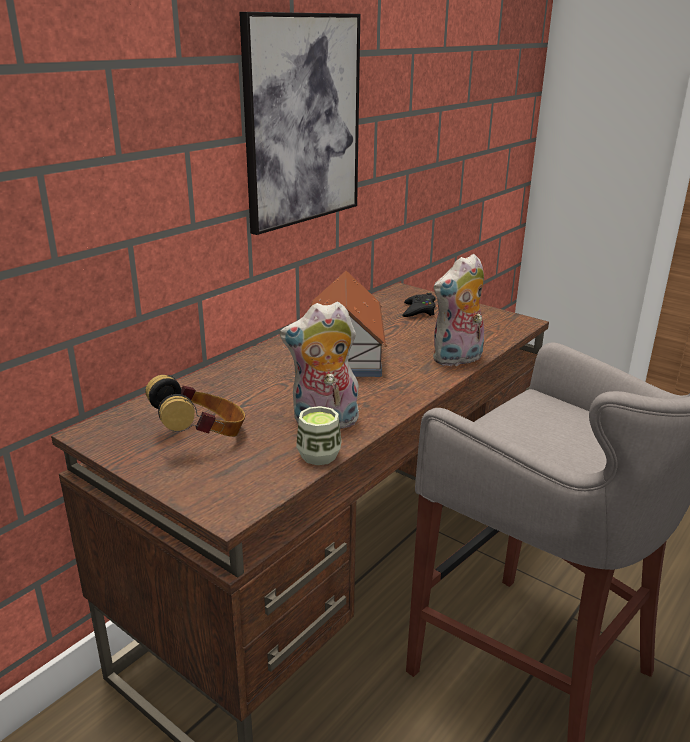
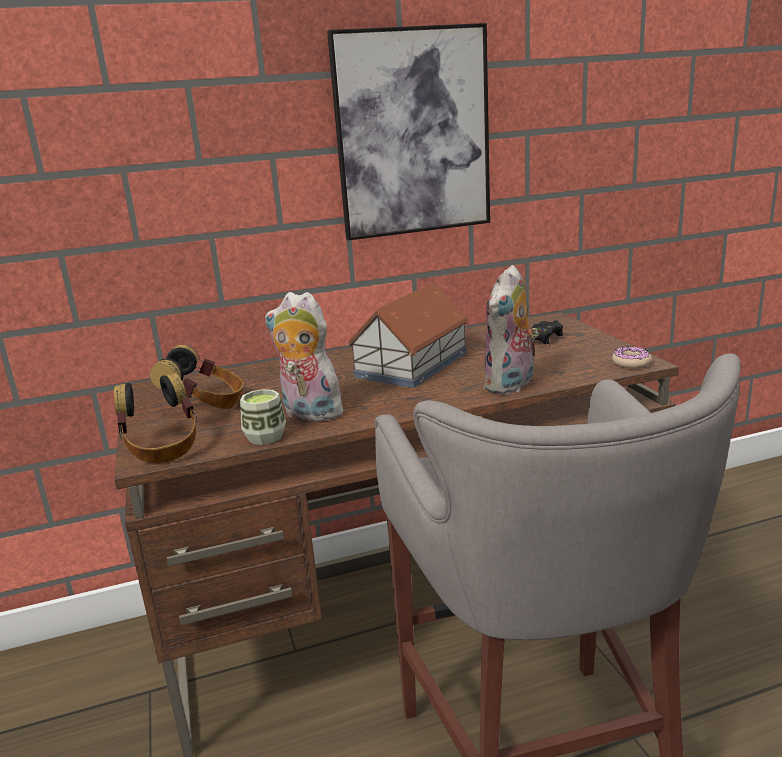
camera: 35 degrees right, 5 degrees down
plush toy [433,254,484,366] -> plush toy turned 60 degrees counterclockwise [483,265,539,395]
none -> headphones [114,373,197,463]
none -> donut [612,347,652,369]

